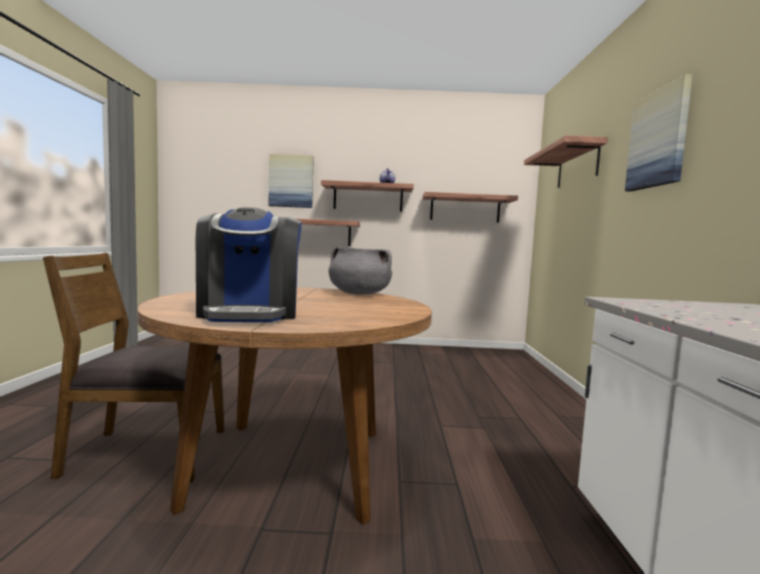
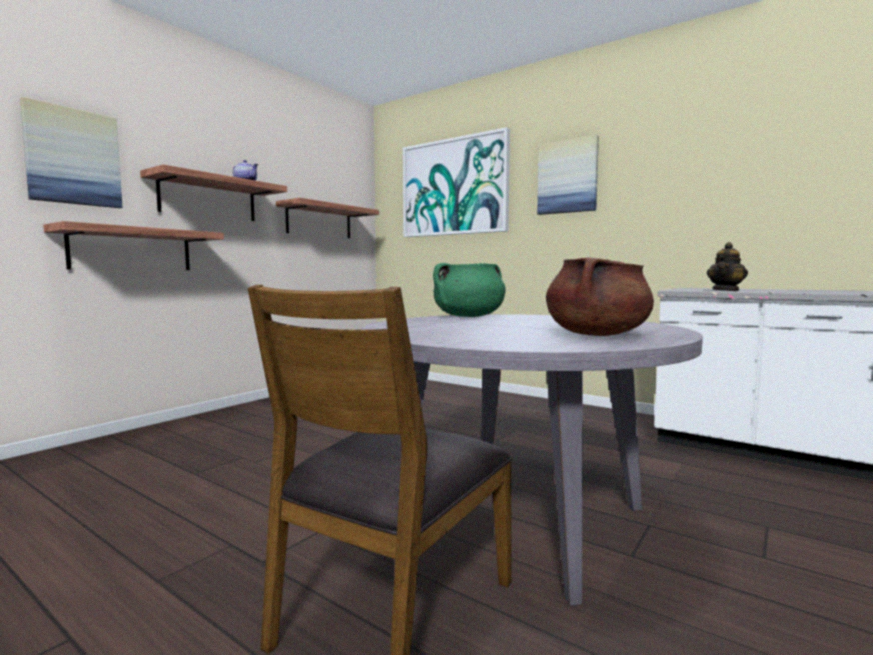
camera: 55 degrees left, 0 degrees up
brown dining table [138,288,432,525] -> grey dining table [361,314,703,606]
coffee machine [196,207,302,322] -> brown cooking pot [546,258,654,336]
grey cooking pot [329,246,392,295] -> green cooking pot [433,263,506,317]
shelf [524,135,608,188] -> picture [403,127,510,237]
none -> teapot [707,242,748,291]

